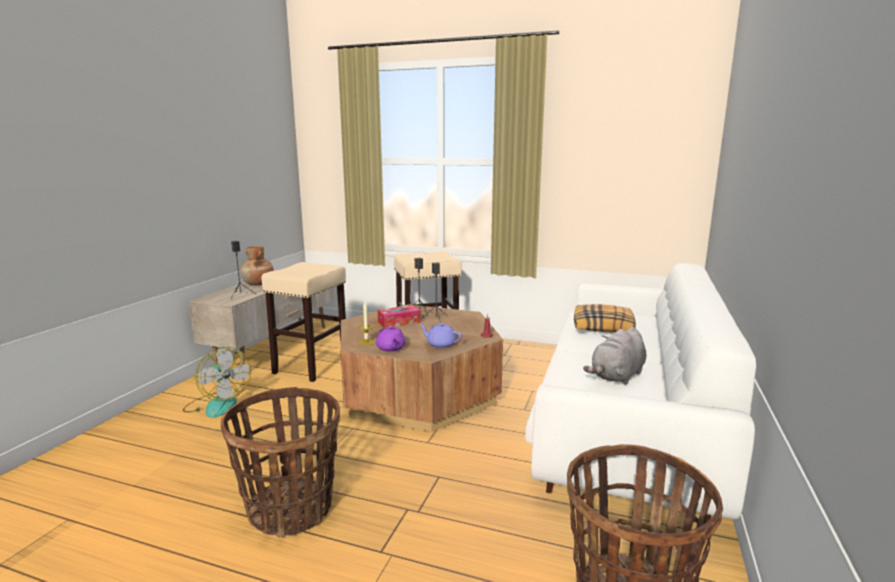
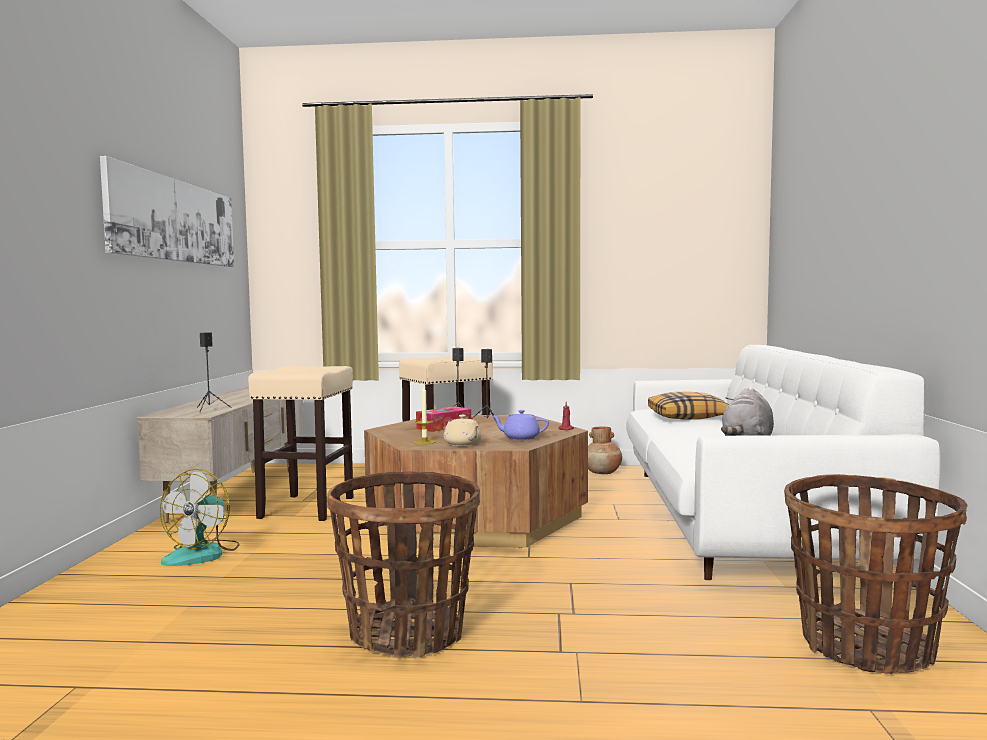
camera: 15 degrees left, 10 degrees down
fan [183,347,251,418] -> fan turned 75 degrees clockwise [160,469,240,566]
brown vase [240,246,274,286] -> brown vase moved to [588,427,622,474]
purple teapot [376,326,405,352] -> beige teapot [444,415,482,446]
none -> picture [100,156,234,267]

